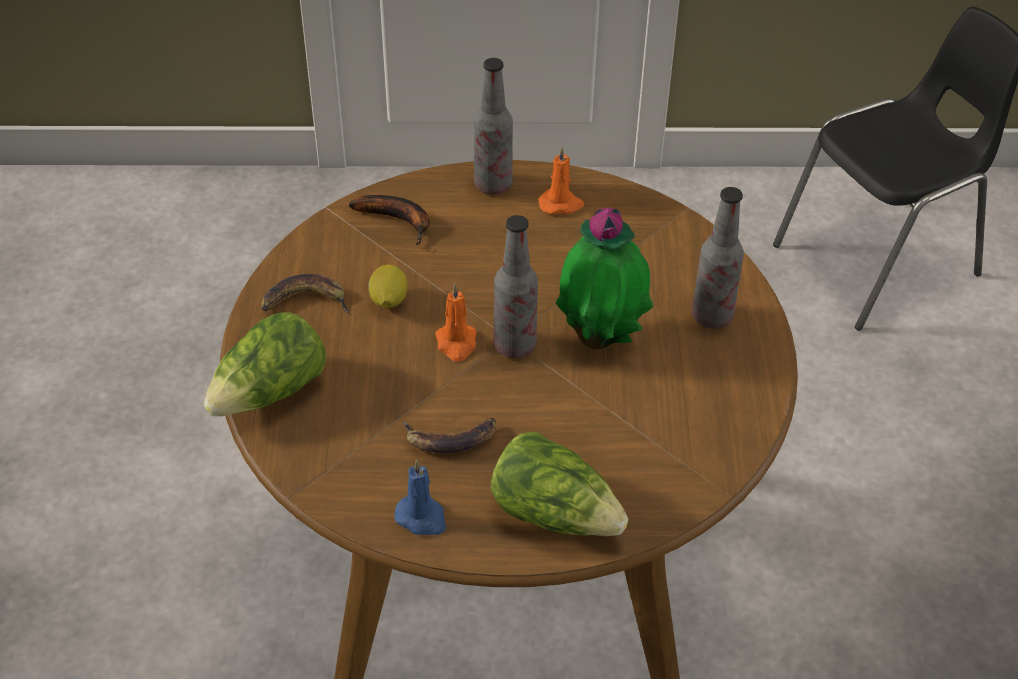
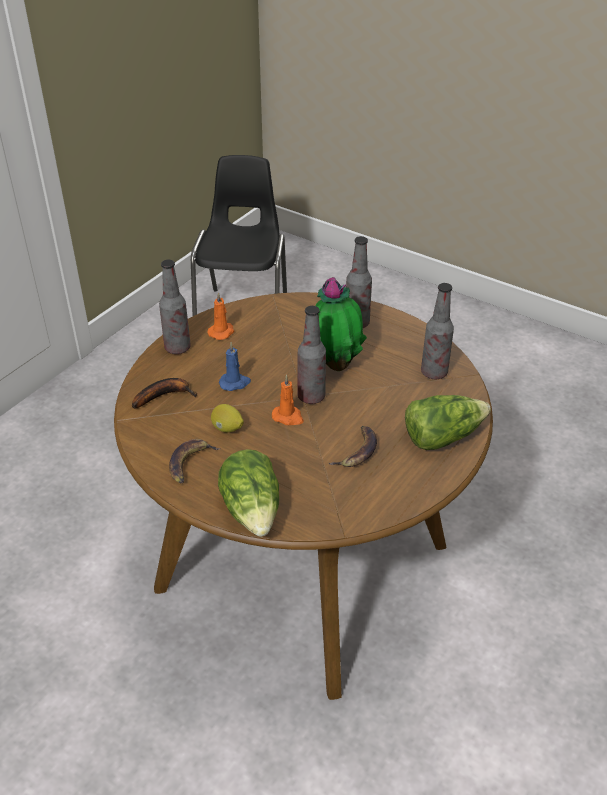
camera: 55 degrees left, 5 degrees down
blue candle [394,459,446,535] -> blue candle moved to [219,342,251,391]
none -> bottle [421,283,454,379]

